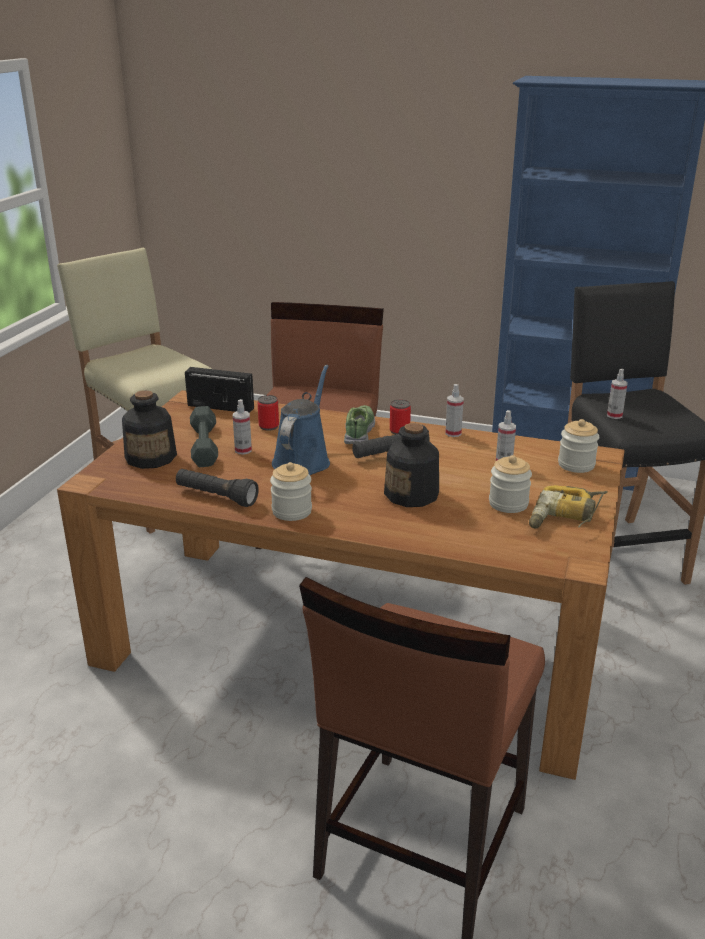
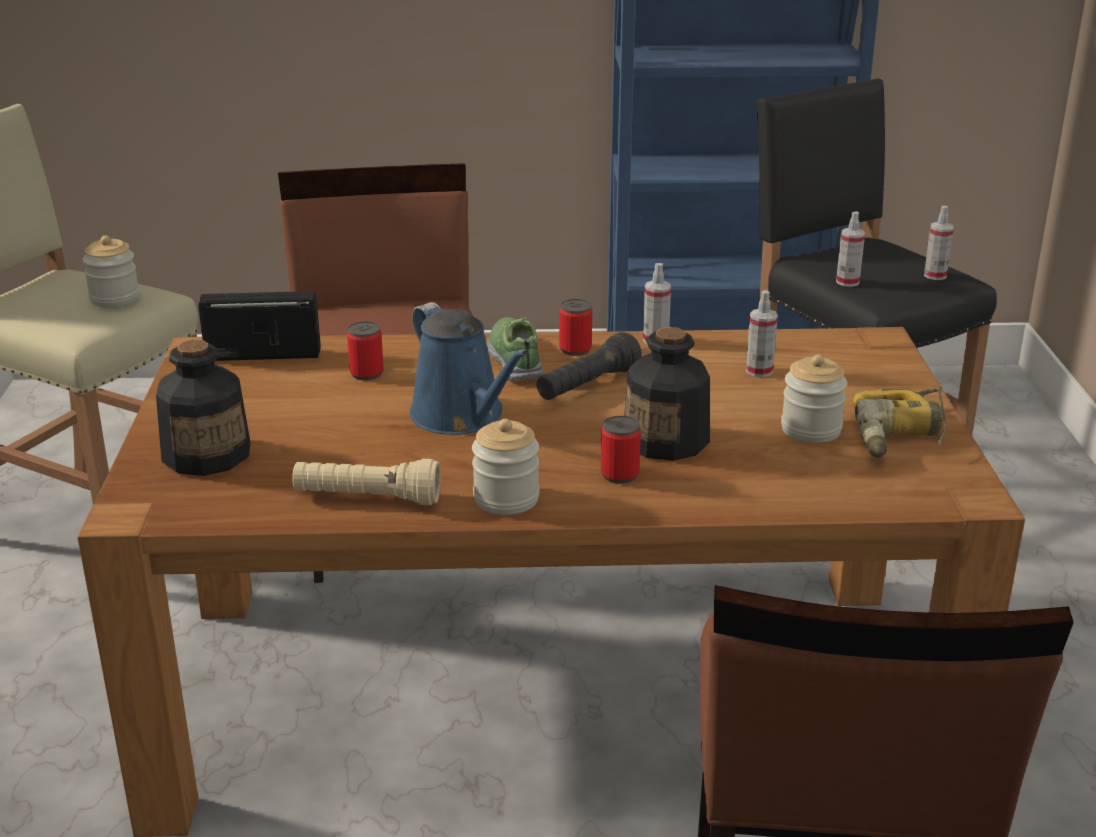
camera: 20 degrees left, 0 degrees up
black flashlight [176,469,259,507] -> beige flashlight [292,459,441,505]
grey dumbbell [190,406,218,467] -> none
spray bottle [233,399,252,455] -> spray bottle moved to [924,205,954,280]
blue watering can [272,365,330,475] -> blue watering can turned 150 degrees clockwise [410,302,529,435]
jar [558,419,599,473] -> jar moved to [83,235,139,307]
none -> can [601,416,641,484]

